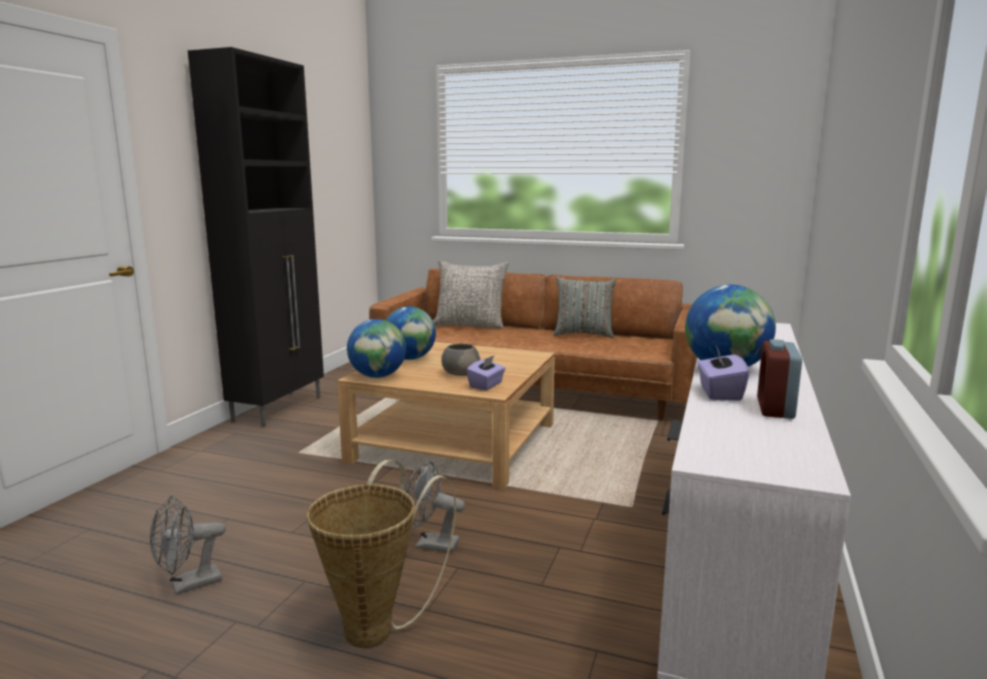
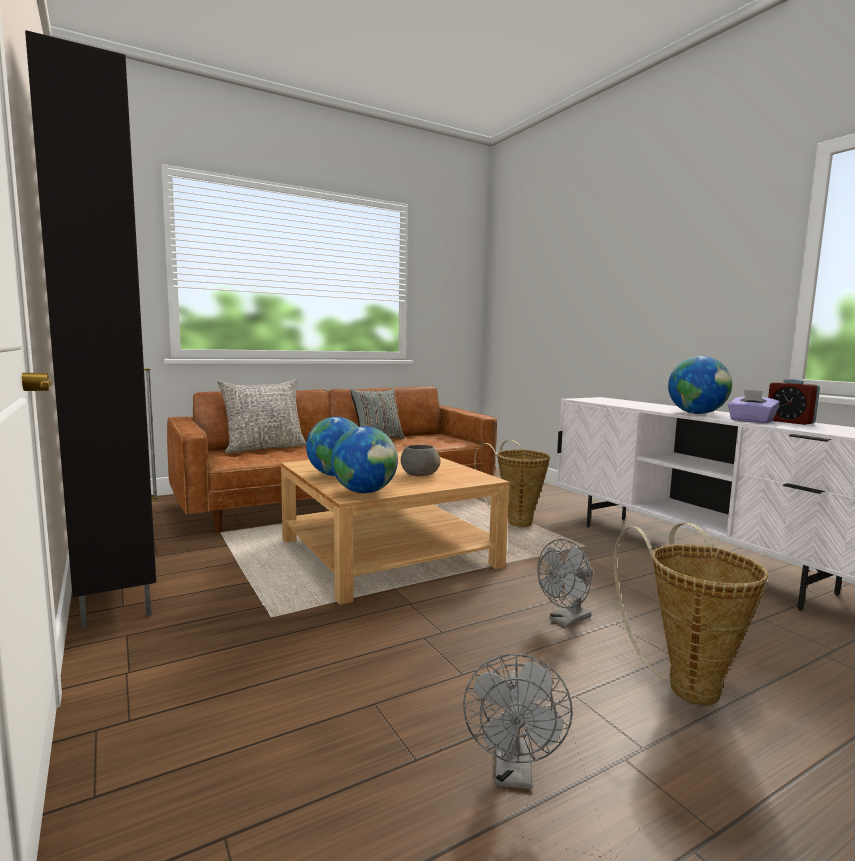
camera: 50 degrees left, 5 degrees down
purple tissue box [466,356,506,390] -> none
none -> basket [474,440,550,527]

